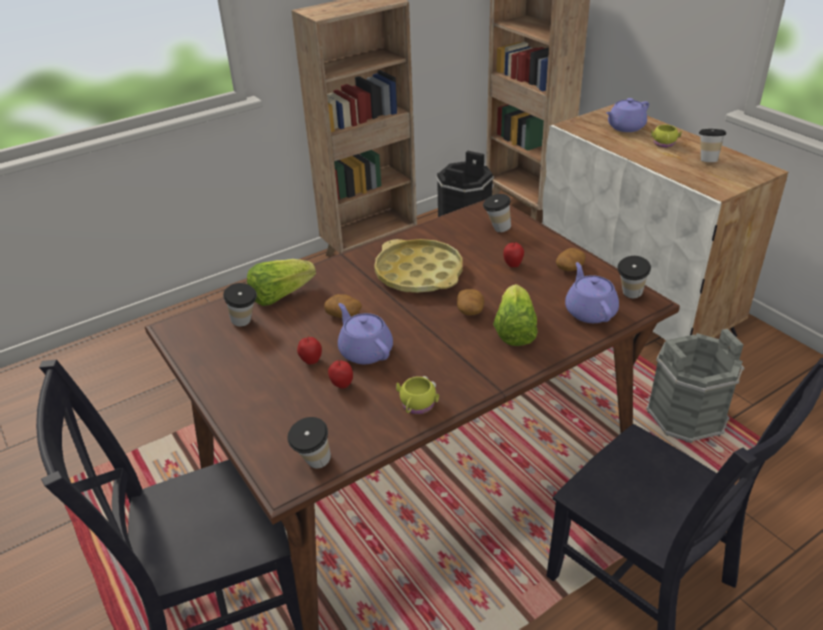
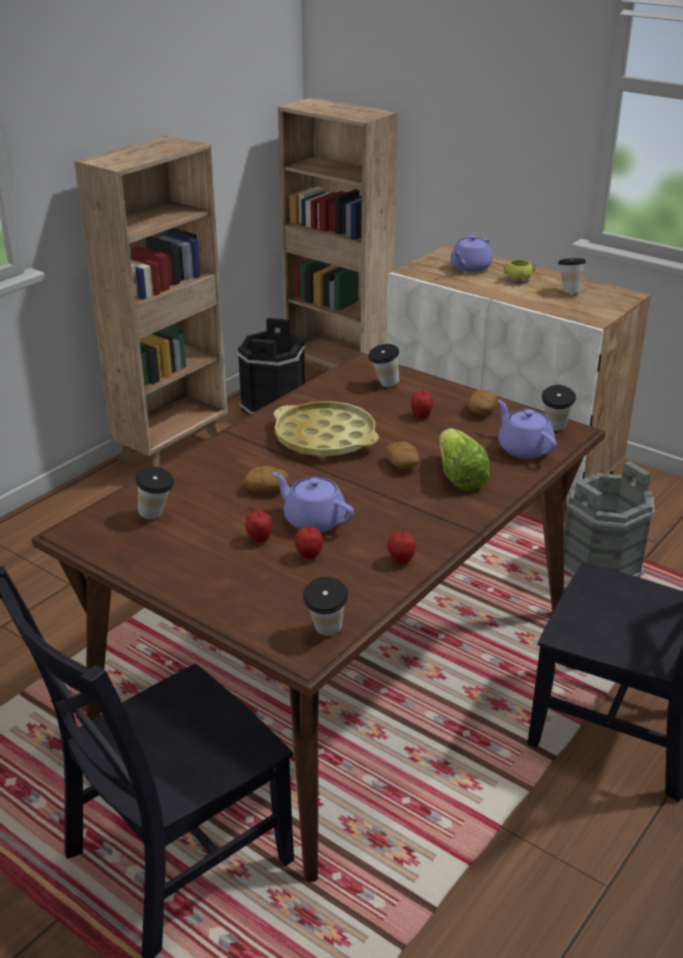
camera: 20 degrees left, 5 degrees down
lettuce [247,259,316,306] -> none
yellow mug [396,376,439,414] -> apple [387,529,416,564]

